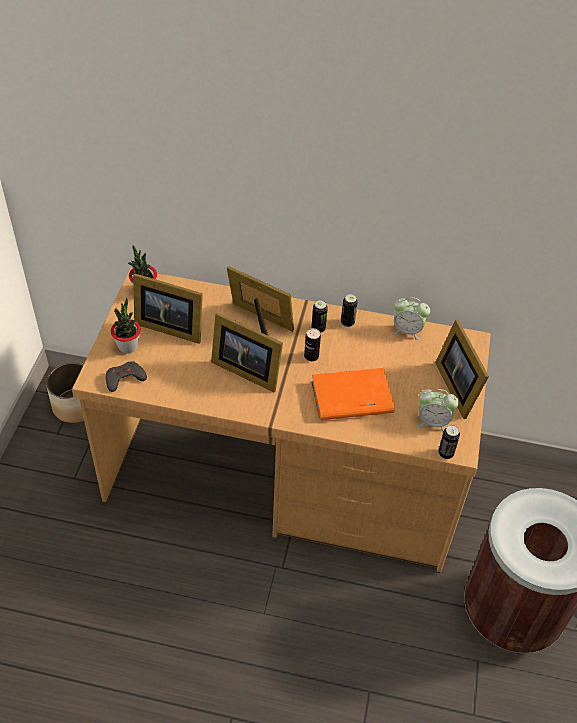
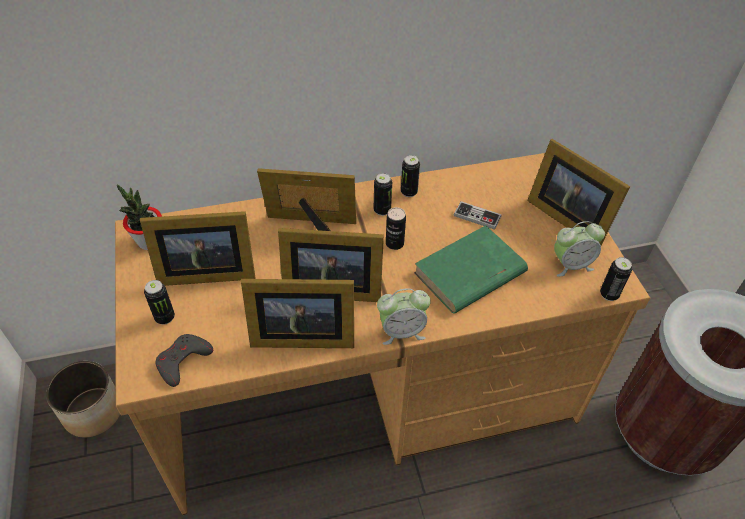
camera: 25 degrees left, 0 degrees up
potted plant [111,298,141,353] -> can [144,280,175,325]
orange book [311,368,395,420] -> green book [414,225,528,314]
alarm clock [391,297,430,340] -> alarm clock moved to [377,288,431,345]
none -> picture frame [241,279,354,348]
none -> game controller [454,201,501,230]

